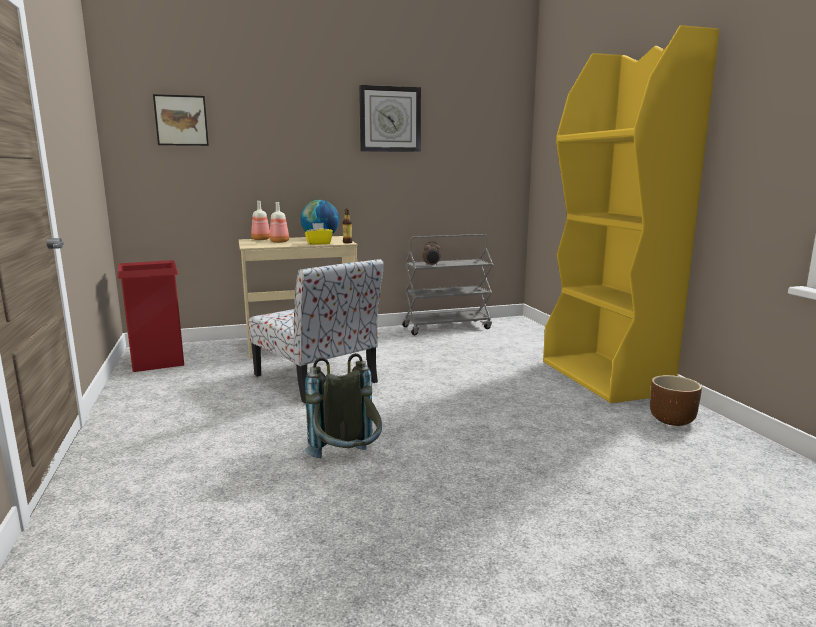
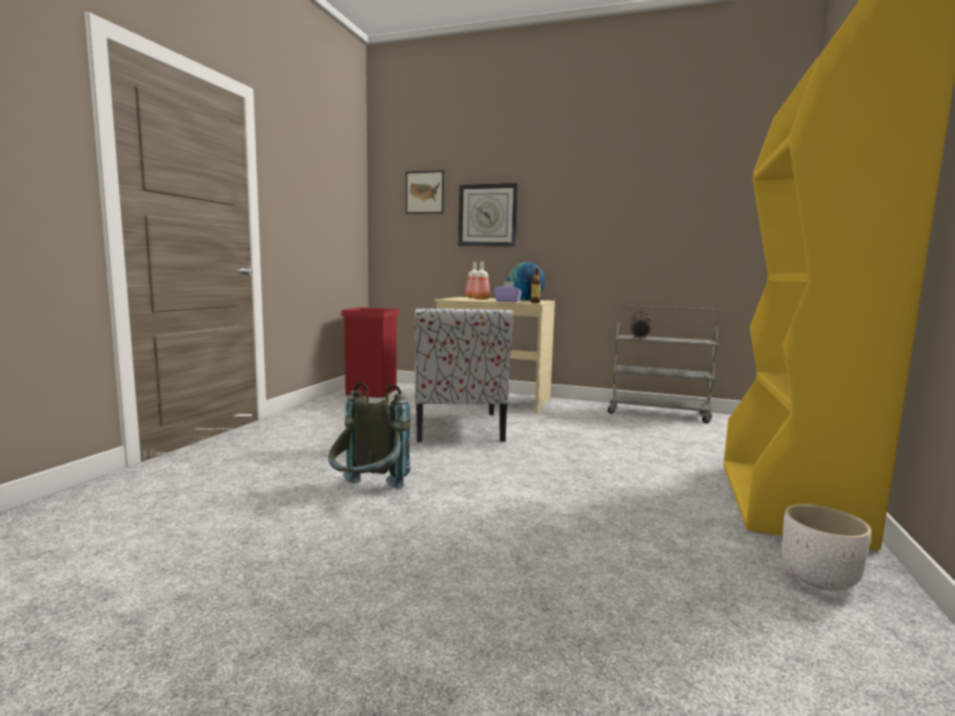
camera: 35 degrees right, 5 degrees down
yellow tissue box [305,223,333,245] -> purple tissue box [494,281,522,302]
wall clock [359,85,421,152] -> wall clock moved to [458,183,518,247]
brown planter [650,375,702,426] -> white planter [782,504,871,591]

